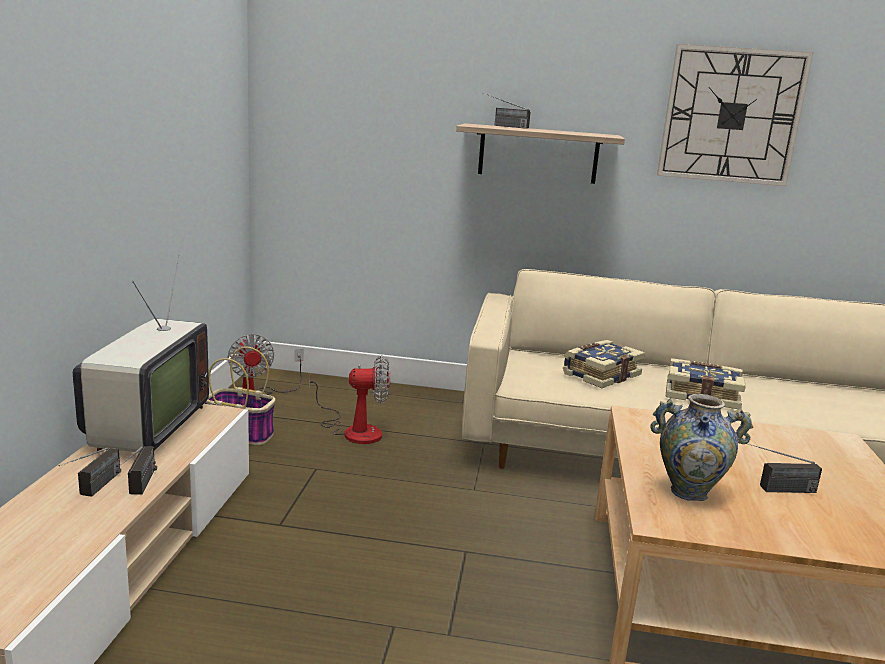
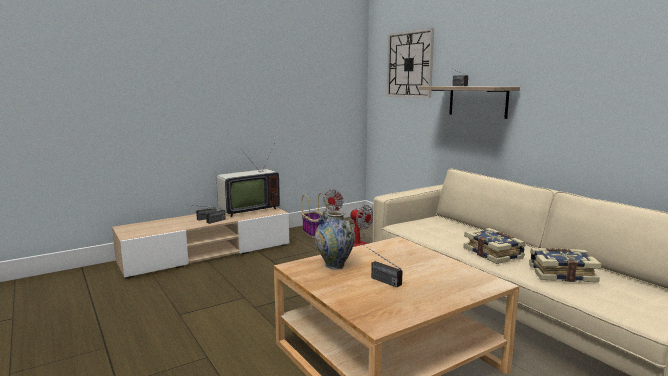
camera: 50 degrees right, 5 degrees down
book [563,340,645,388] -> book moved to [529,248,602,282]
wall clock [657,44,813,186] -> wall clock moved to [387,28,434,98]

